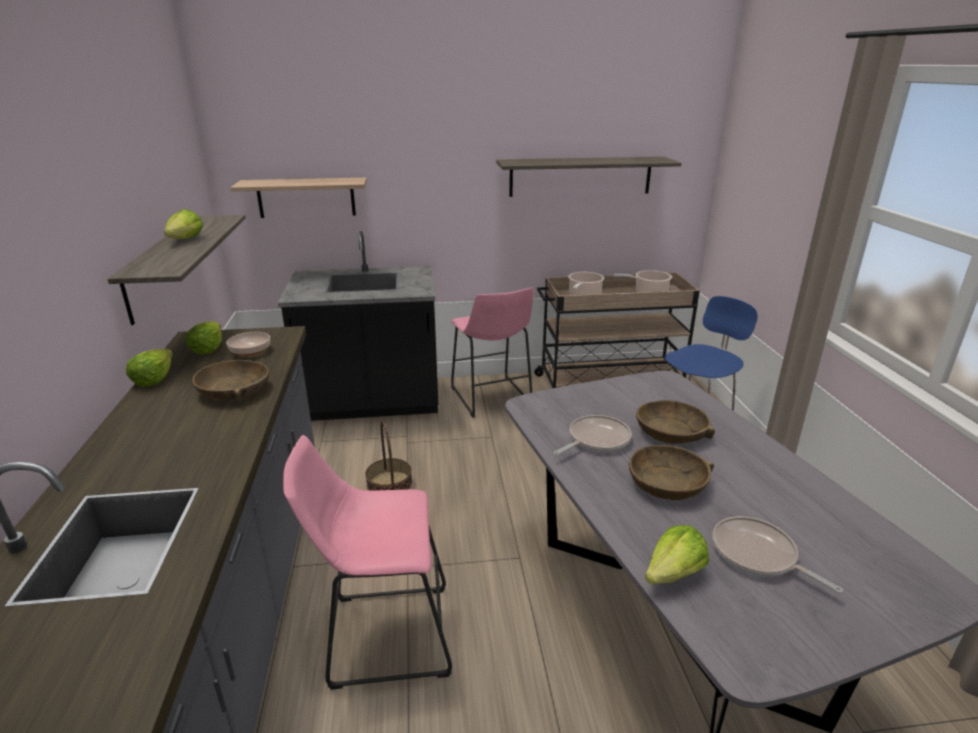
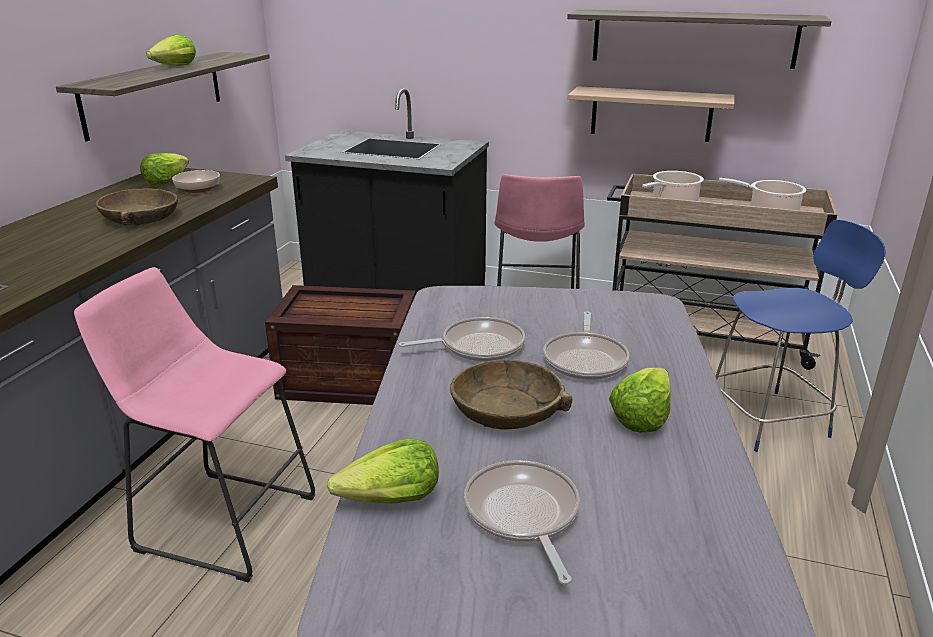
camera: 25 degrees right, 0 degrees up
lettuce [126,349,173,387] -> lettuce moved to [609,368,671,433]
shelf [230,178,367,218] -> shelf moved to [568,86,735,142]
basket [365,421,412,491] -> crate [265,285,416,405]
brown bowl [636,400,715,444] -> frying pan [543,311,630,380]

